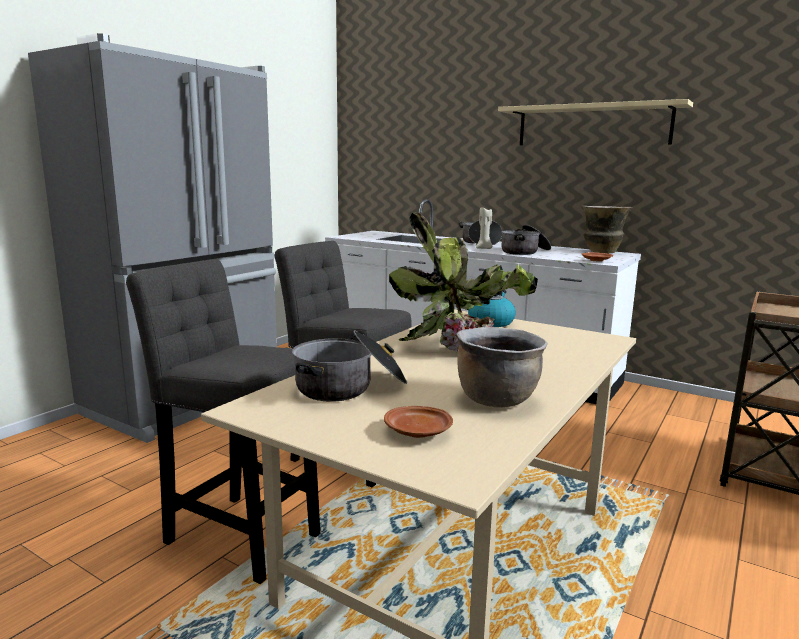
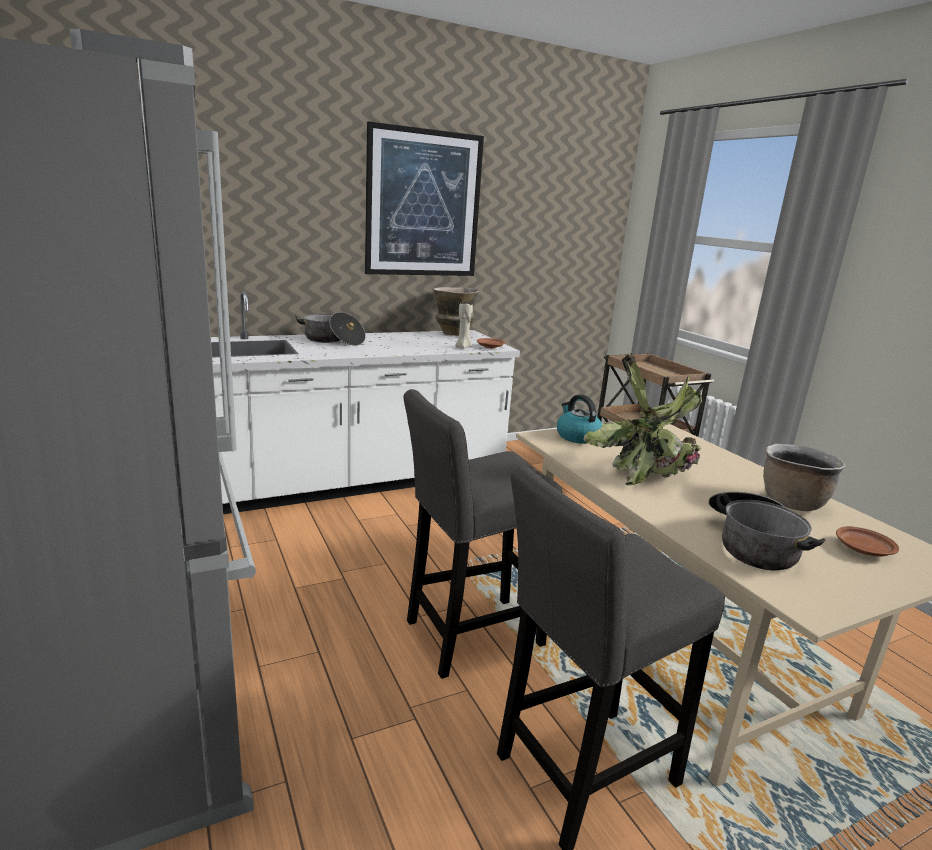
camera: 60 degrees left, 5 degrees up
beige candle [476,208,492,249] -> beige candle moved to [455,304,473,348]
beige shelf [498,99,693,145] -> picture [365,121,484,276]
cooking pot [501,225,551,255] -> none

